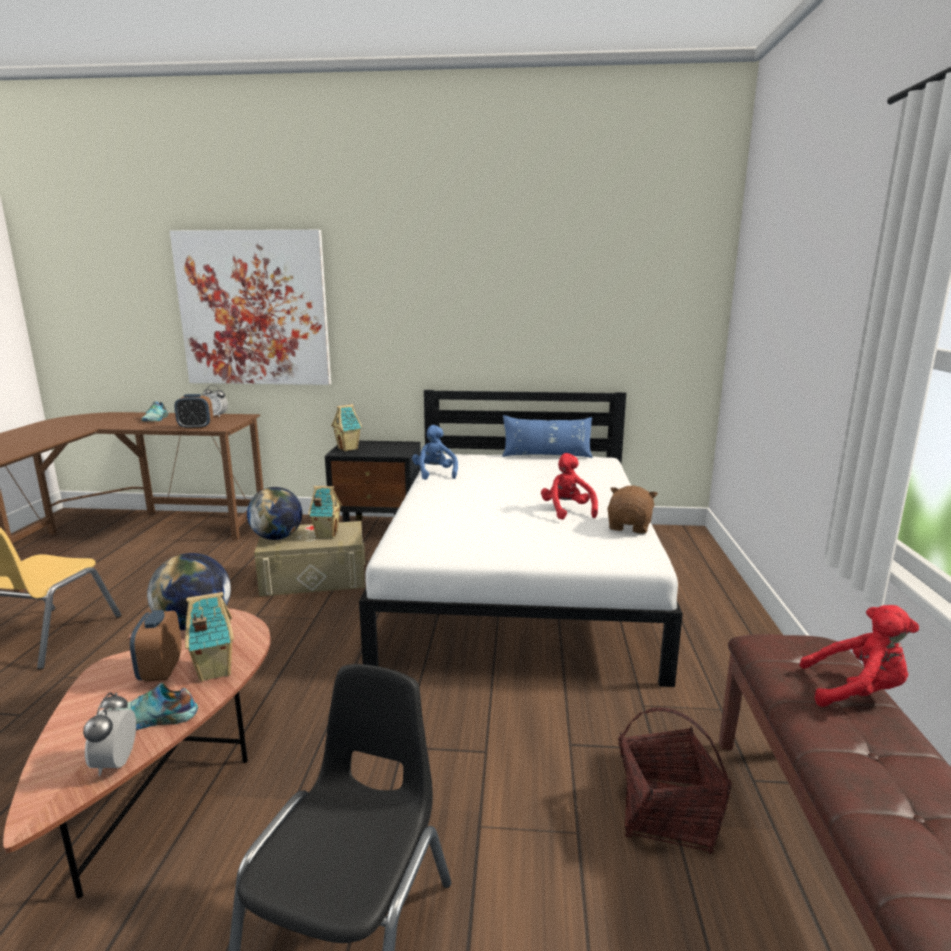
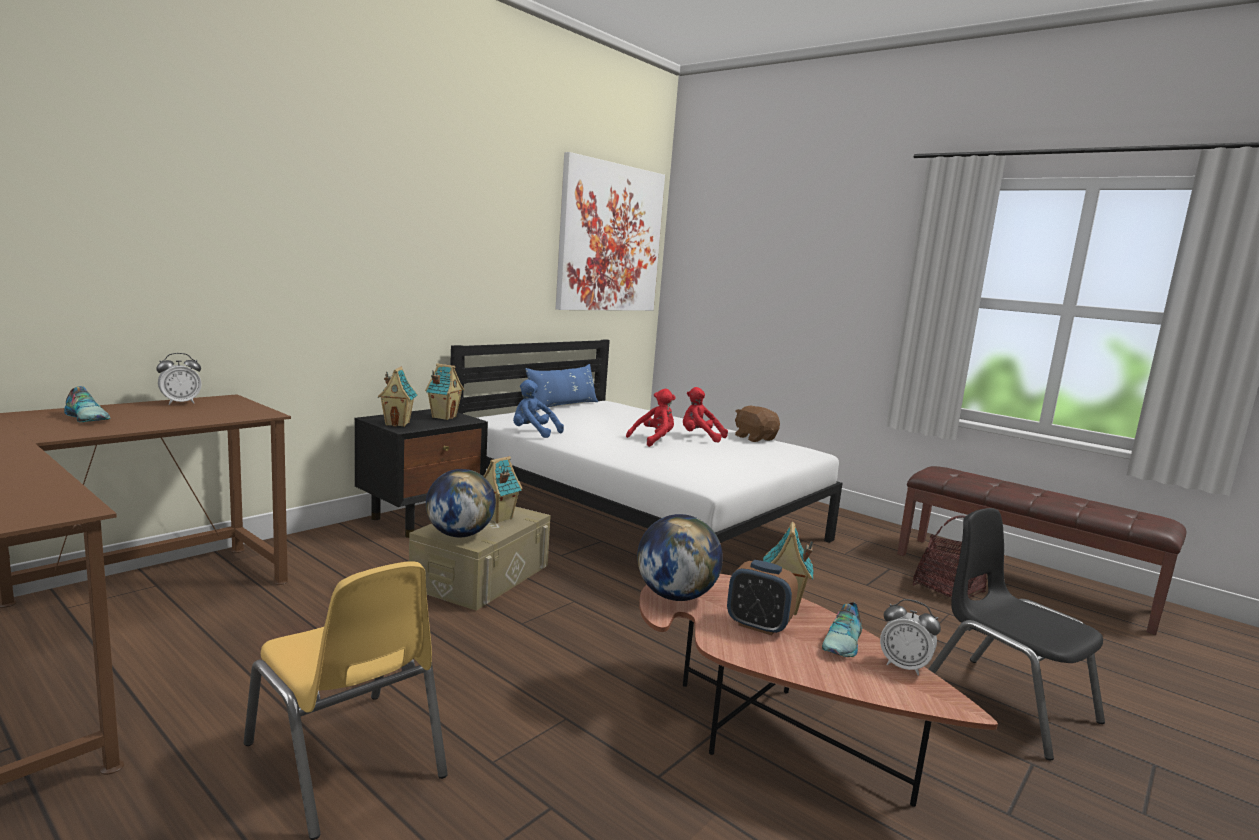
camera: 55 degrees left, 5 degrees down
picture [170,230,331,385] -> picture moved to [556,152,665,311]
alarm clock [174,394,213,429] -> none
red plush toy [799,605,919,707] -> red plush toy moved to [626,389,676,447]
none -> toy house [425,363,464,420]

